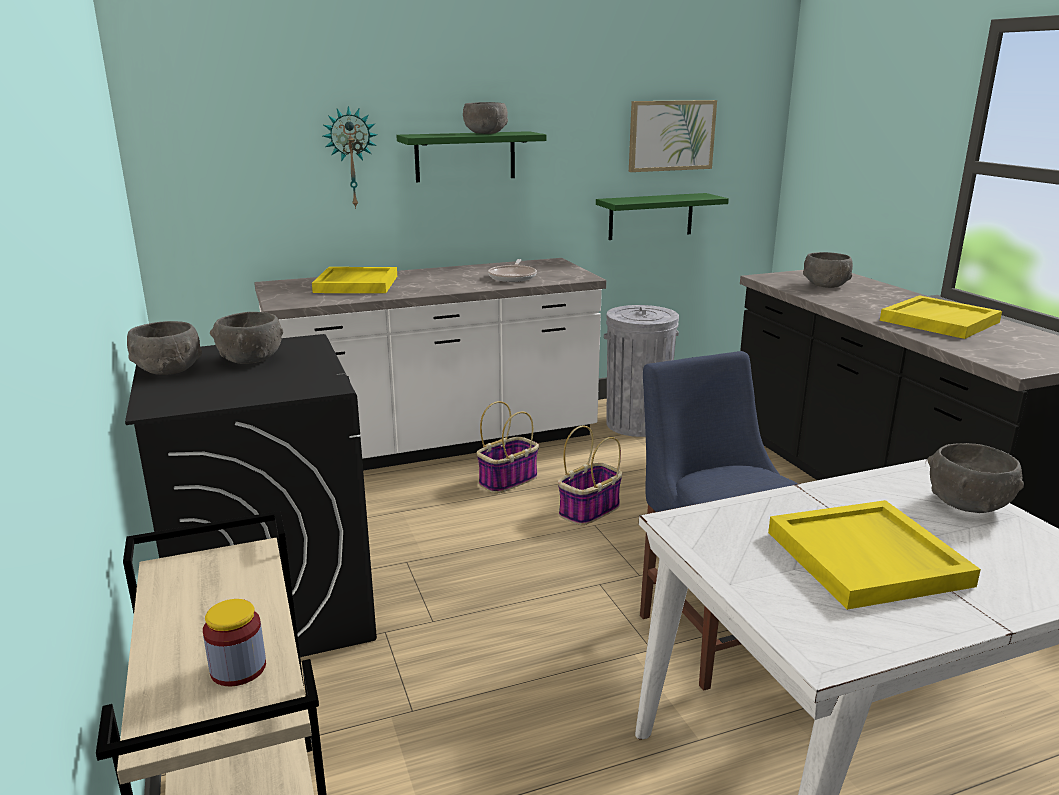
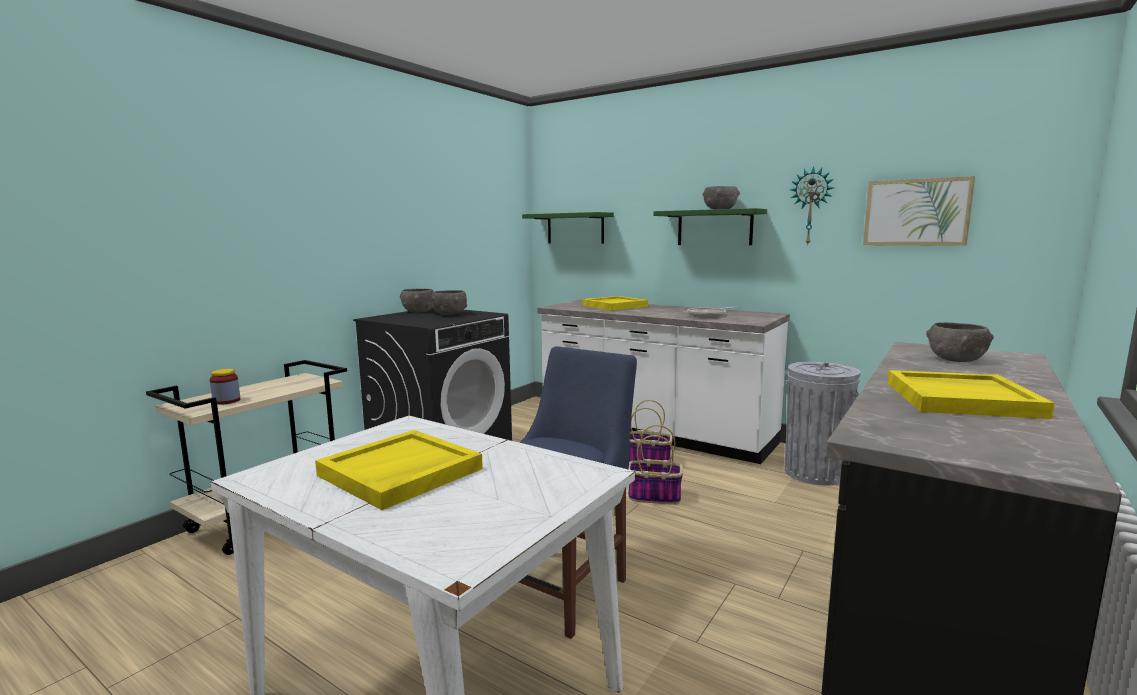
camera: 55 degrees right, 10 degrees down
wall clock [323,106,377,209] -> wall clock moved to [790,166,834,246]
green shelf [596,193,729,240] -> green shelf moved to [522,212,614,244]
grey bowl [927,443,1024,513] -> none

